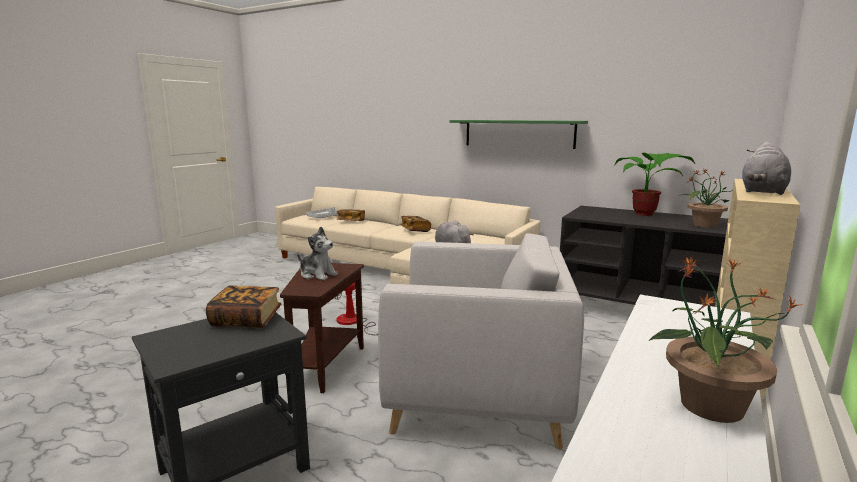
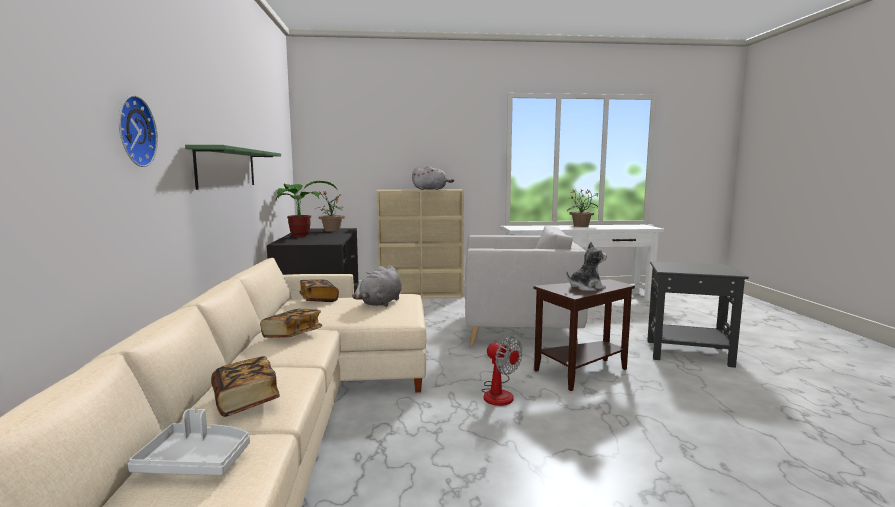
camera: 125 degrees left, 5 degrees down
book [206,286,281,328] -> book moved to [299,279,339,302]
plush toy [297,227,338,280] -> plush toy turned 75 degrees clockwise [566,242,607,291]
grey armchair [378,233,584,450] -> grey armchair turned 120 degrees clockwise [464,226,588,346]
none -> wall clock [119,95,158,167]

